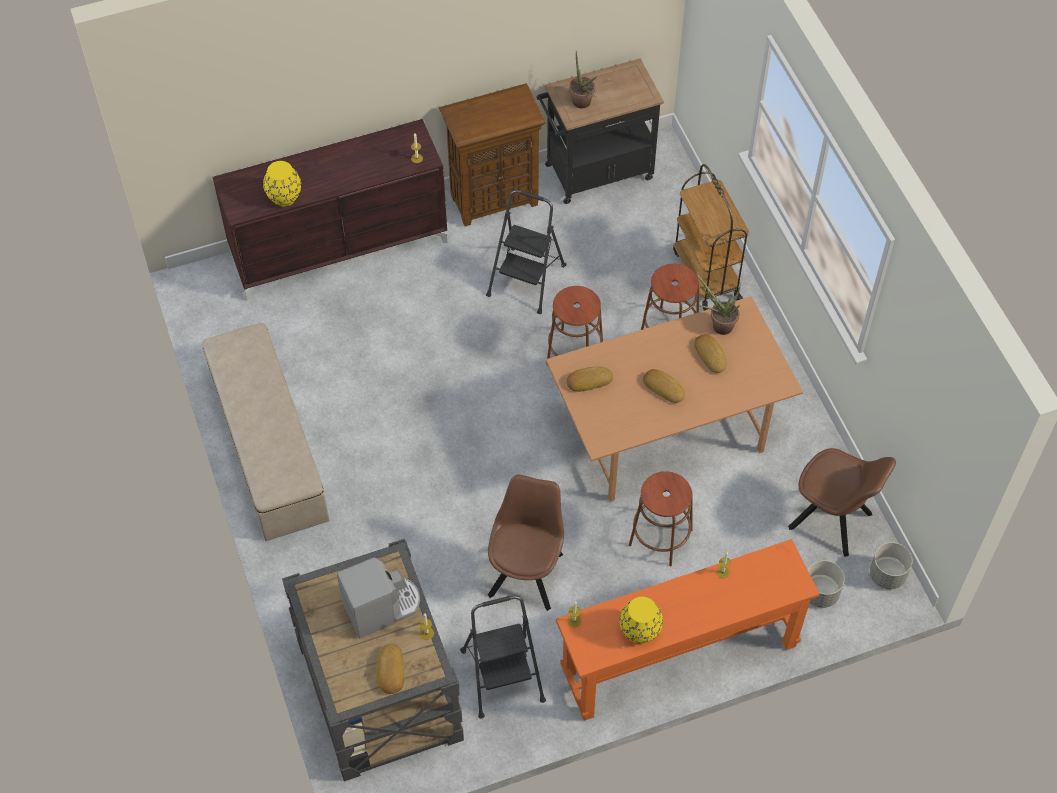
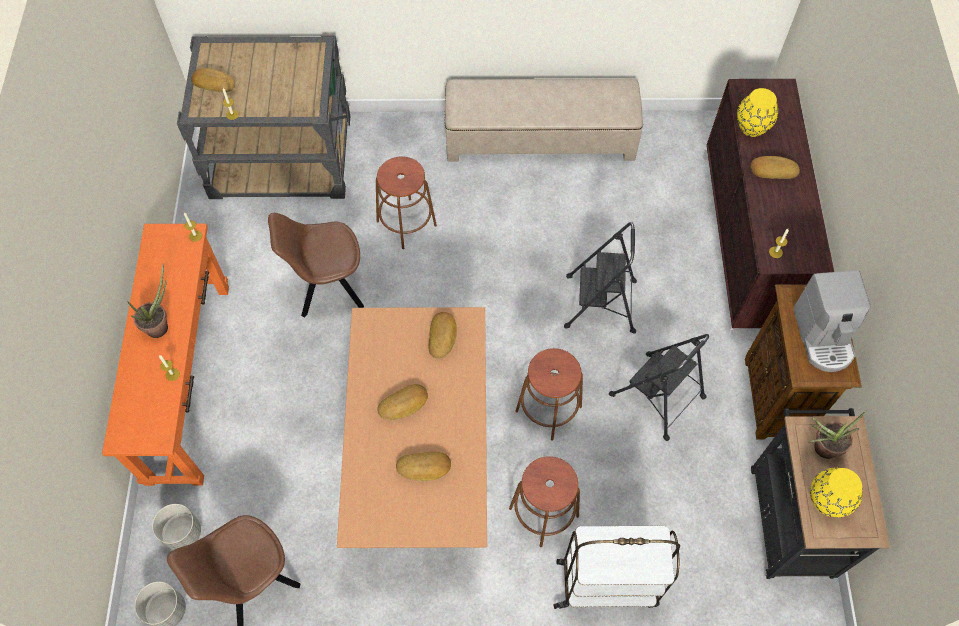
camera: 110 degrees right, 5 degrees up
coffee machine [337,557,420,639] -> coffee machine moved to [793,270,871,372]
black step ladder [460,596,546,718] -> black step ladder moved to [564,222,637,333]
brown chair [488,475,564,611] -> brown chair turned 135 degrees clockwise [268,213,364,318]
yellow vase [619,597,663,643] -> yellow vase moved to [810,468,863,518]
brown stool [629,471,693,566] -> brown stool moved to [376,157,437,249]
brown cart [673,164,749,311] -> white cart [553,526,680,609]
potted plant [696,274,741,335] -> potted plant moved to [127,263,168,338]
none -> bread [750,156,800,179]

